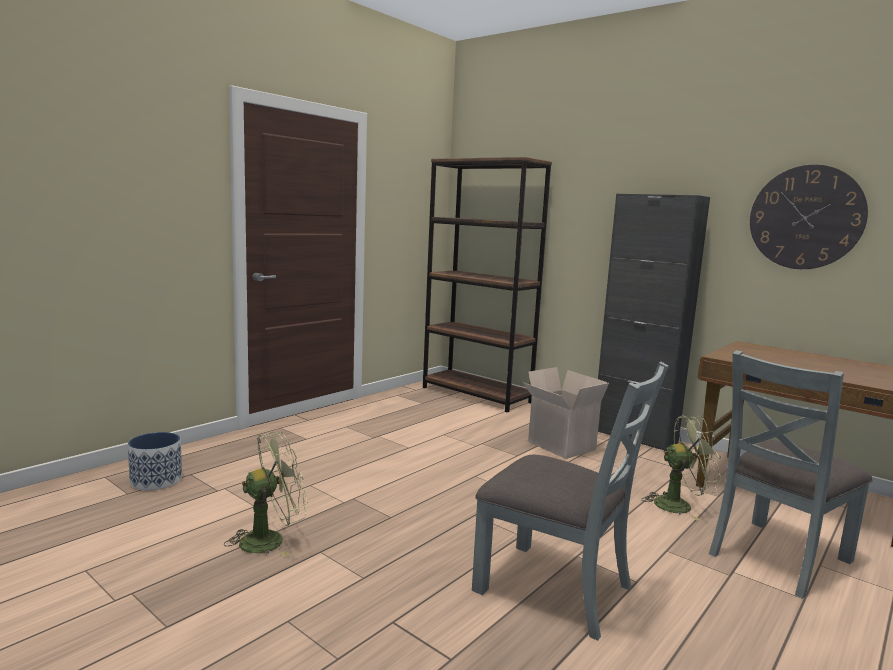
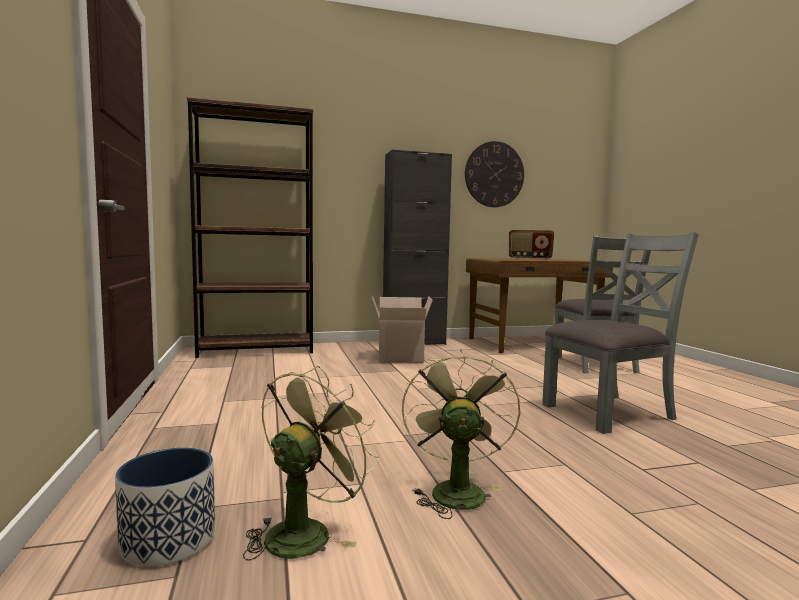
camera: 55 degrees left, 5 degrees down
green fan [641,415,722,521] -> green fan moved to [243,366,380,561]
none -> radio [509,230,554,261]

